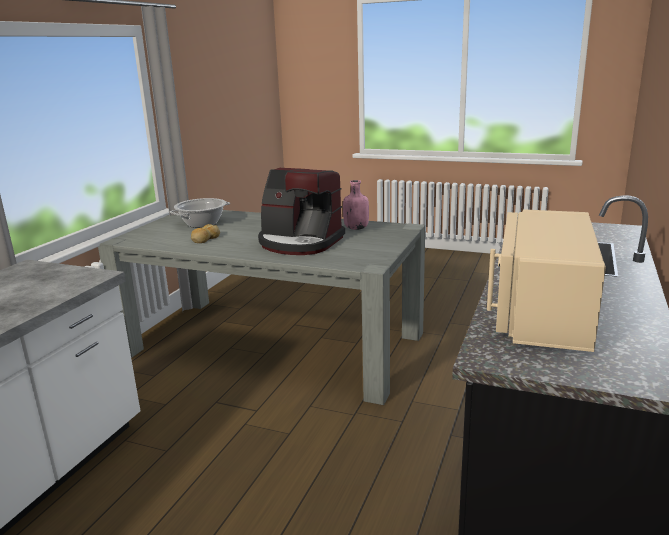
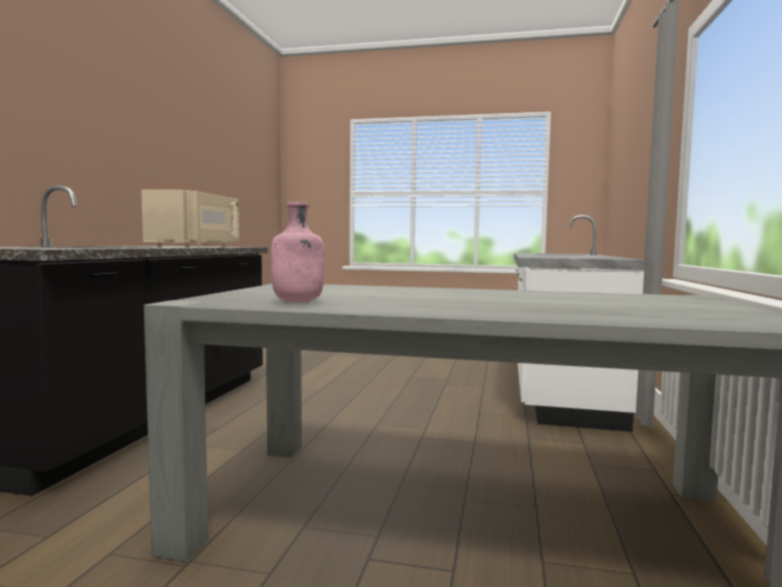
camera: 170 degrees right, 15 degrees down
cooking pot [170,198,230,228] -> none
bread [191,224,220,243] -> none
coffee machine [258,168,345,255] -> none

